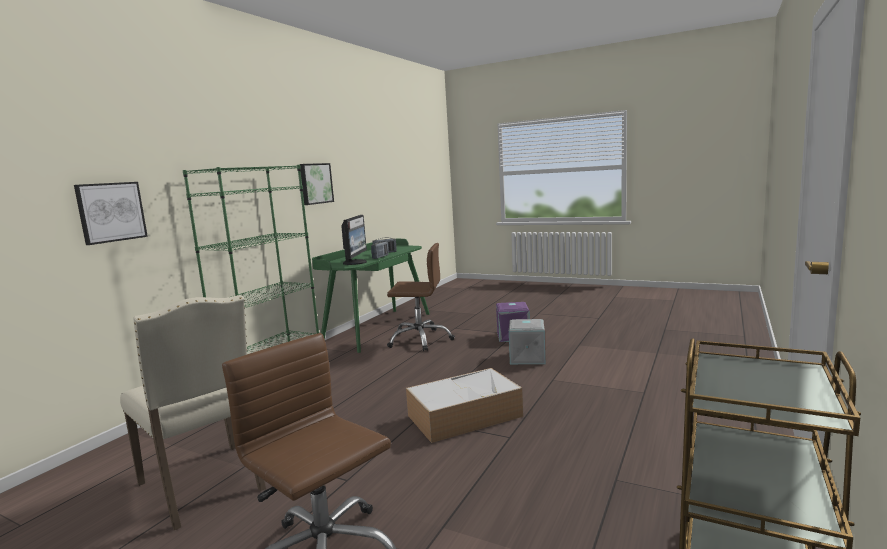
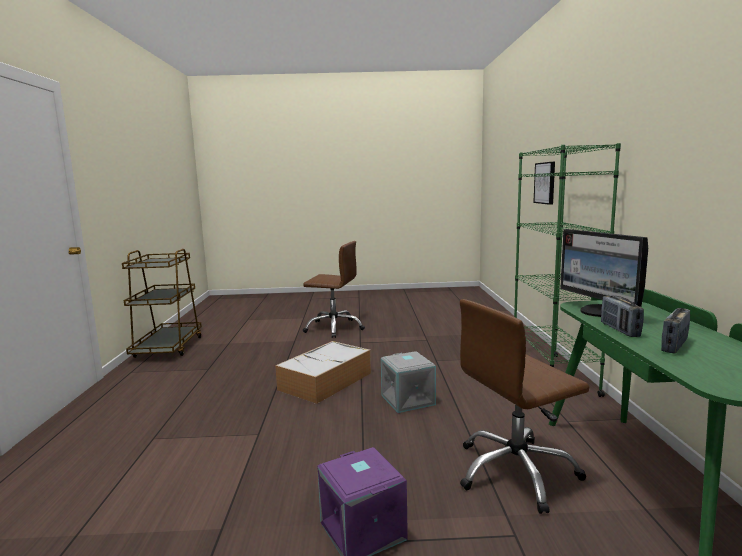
camera: 150 degrees right, 0 degrees up
beige chair [120,295,266,530] -> none
picture [300,163,334,205] -> none
grey storage box [509,319,545,364] -> grey storage box moved to [381,351,436,413]

